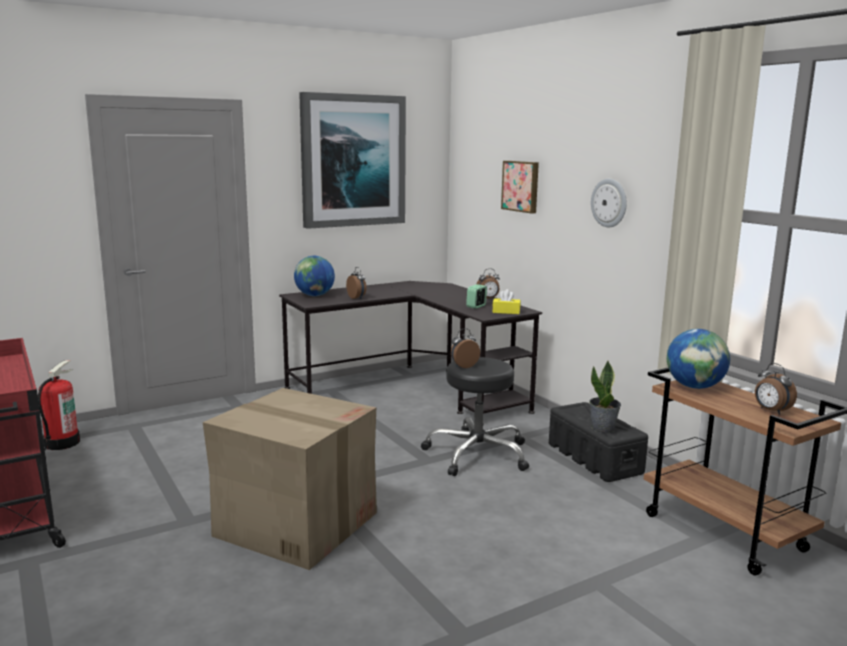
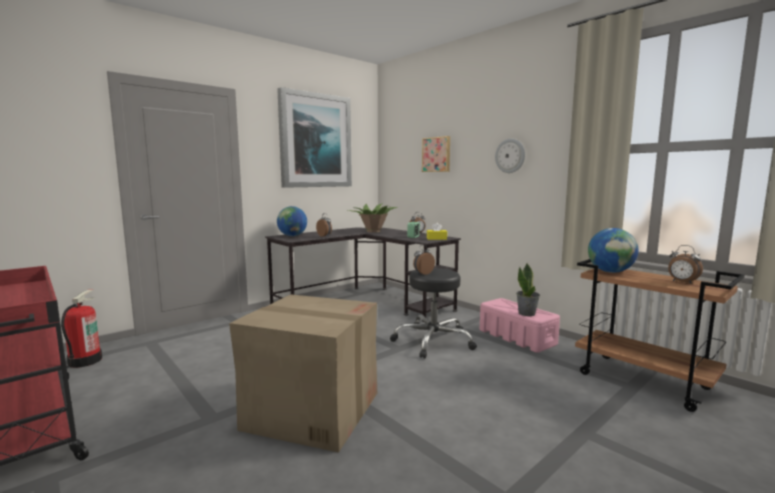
camera: 10 degrees left, 5 degrees down
black storage box [549,402,648,482] -> pink storage box [480,298,560,353]
none -> potted plant [348,204,398,232]

